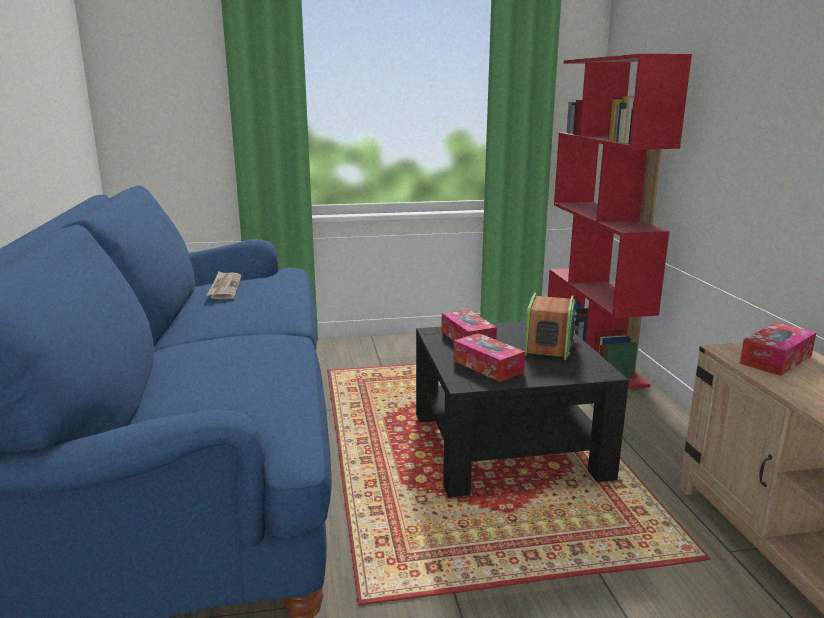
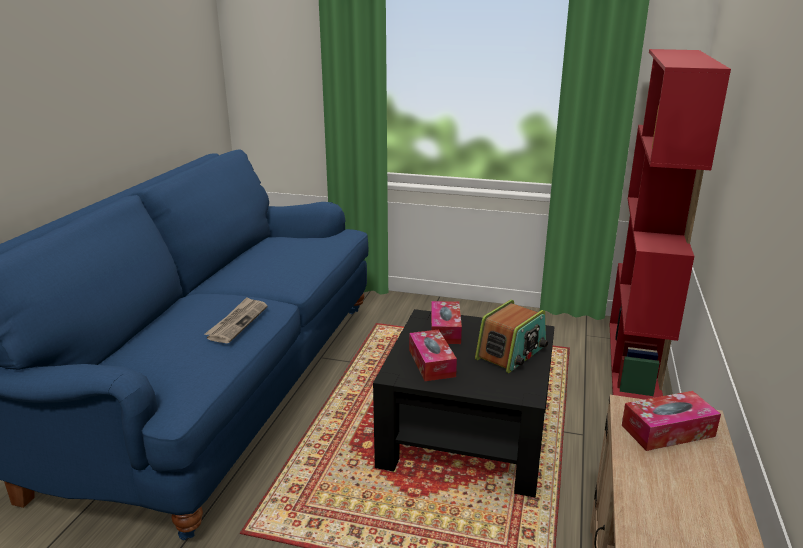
camera: 25 degrees right, 5 degrees up
newspaper [207,272,242,299] -> newspaper moved to [204,297,267,343]

